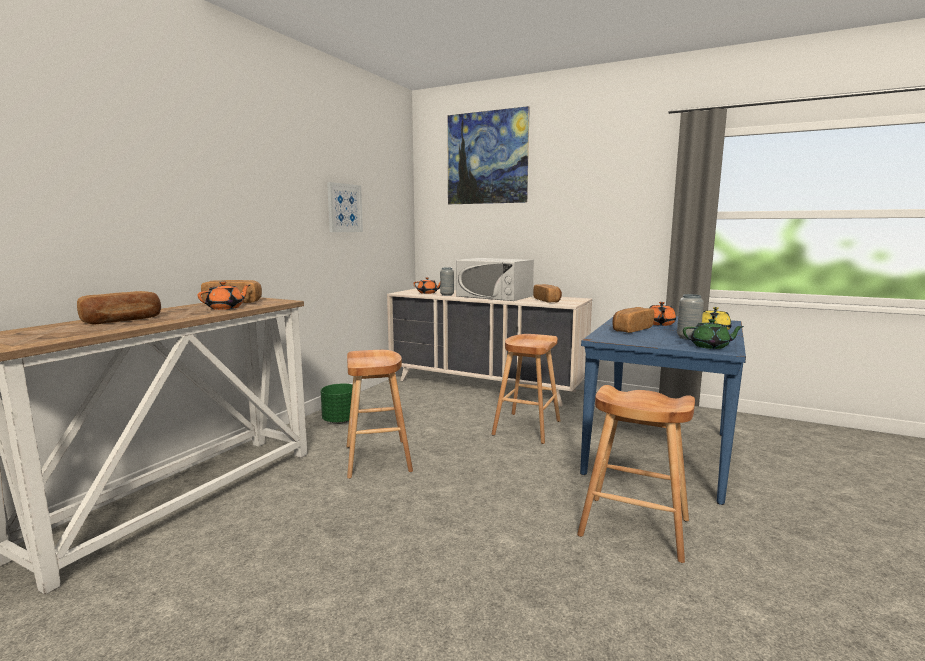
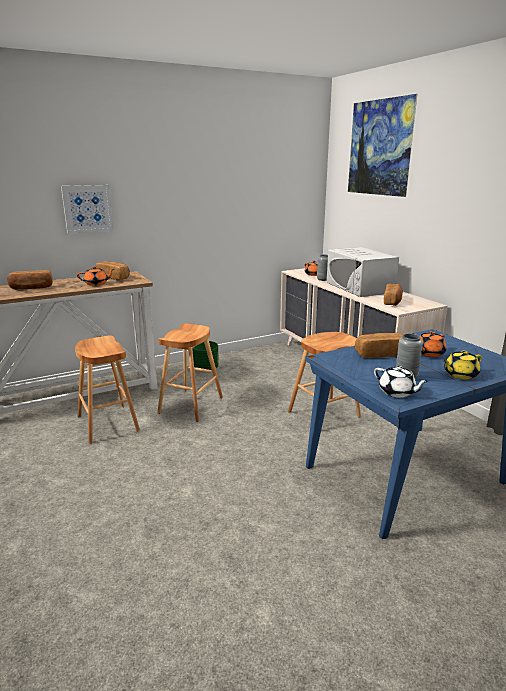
camera: 35 degrees right, 10 degrees up
picture [327,182,363,232] -> picture moved to [61,185,113,233]
brown stool [577,385,695,563] -> brown stool moved to [75,336,140,444]
green teapot [683,319,744,349] -> white teapot [374,366,429,398]

